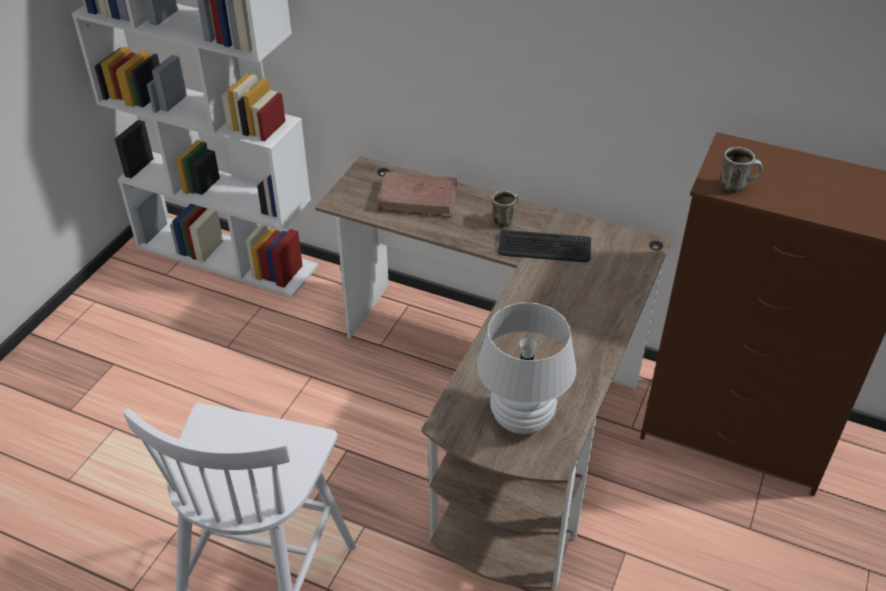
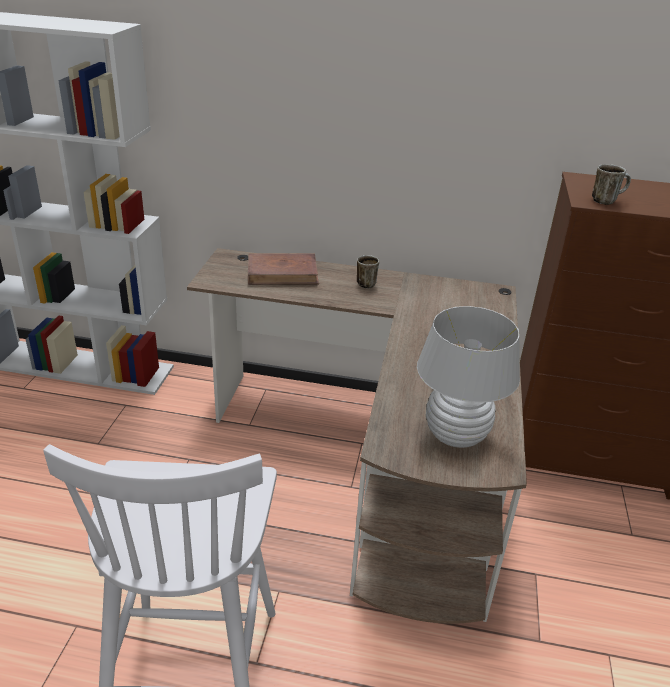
camera: 15 degrees left, 10 degrees down
keyboard [498,230,591,262] -> none

